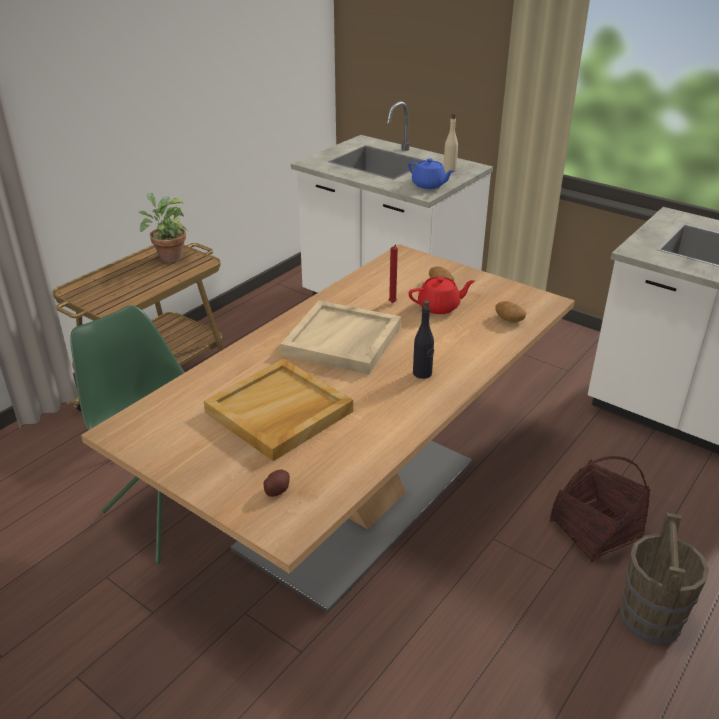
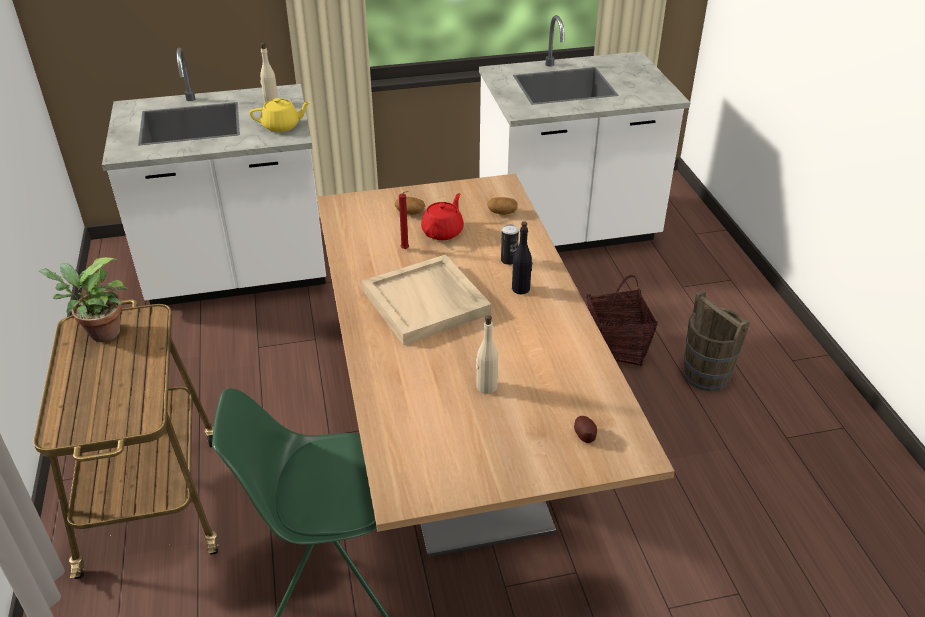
camera: 50 degrees left, 5 degrees up
beige tray [204,359,353,461] -> beige bottle [476,315,498,394]
blue teapot [408,158,454,189] -> yellow teapot [250,98,311,132]
none -> can [501,224,519,265]

